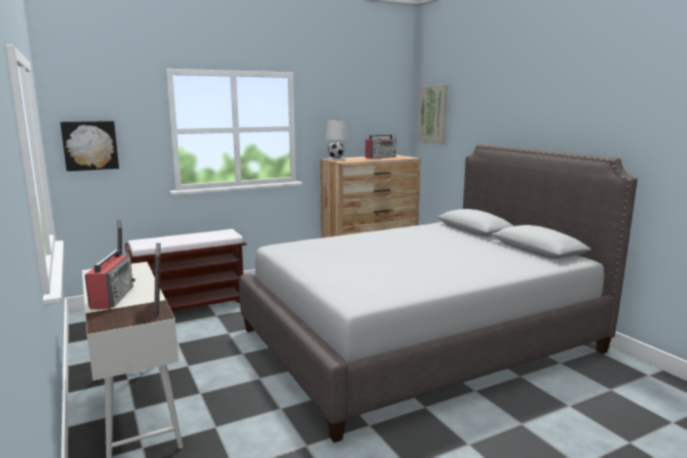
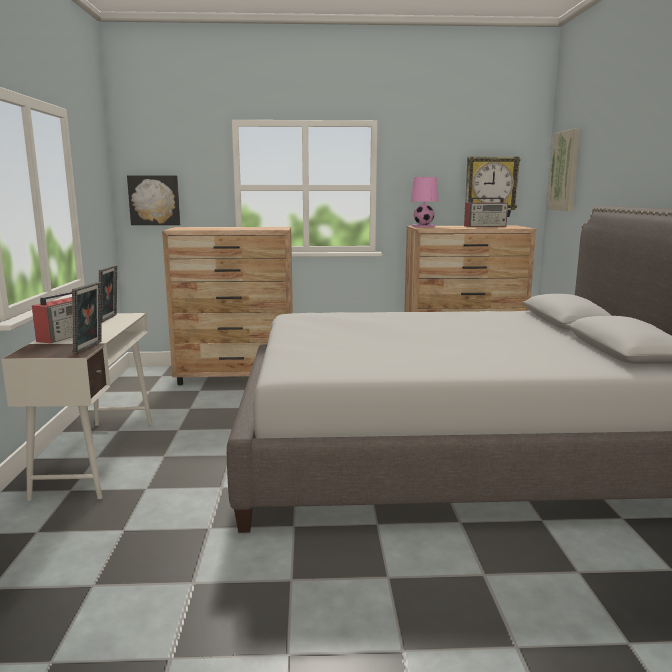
camera: 25 degrees right, 0 degrees up
brown bench [125,229,247,311] -> brown dresser [162,227,293,385]
white table lamp [325,119,347,160] -> pink table lamp [411,177,439,227]
none -> wall clock [465,156,520,217]

